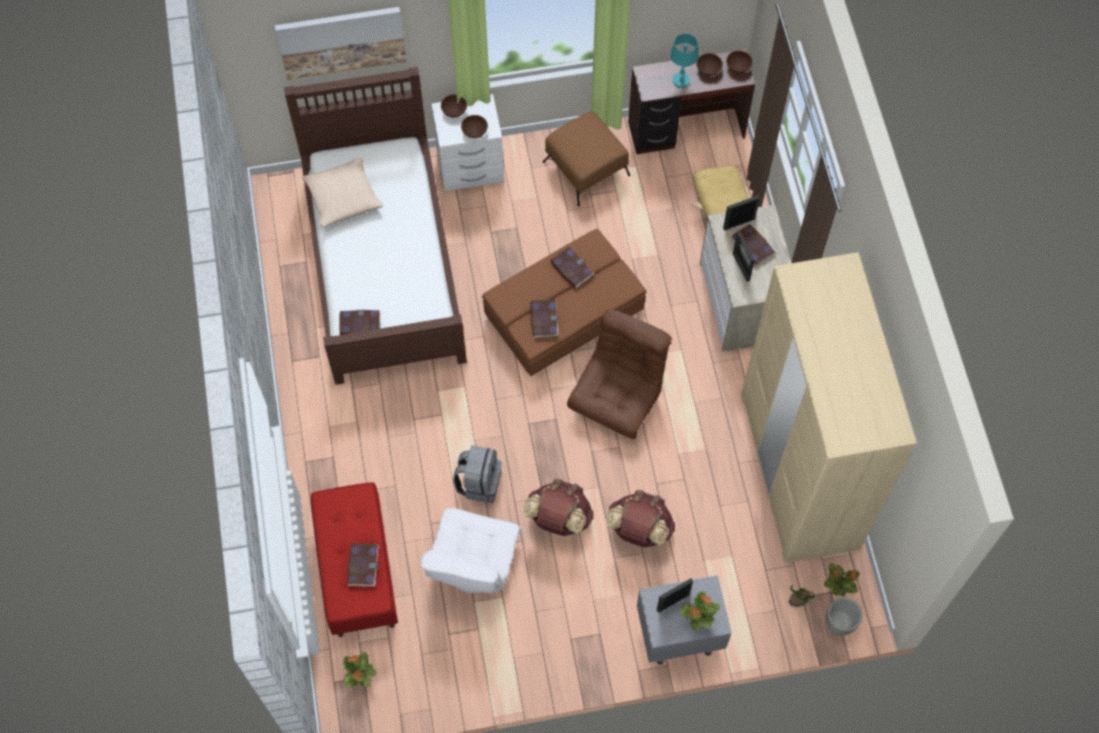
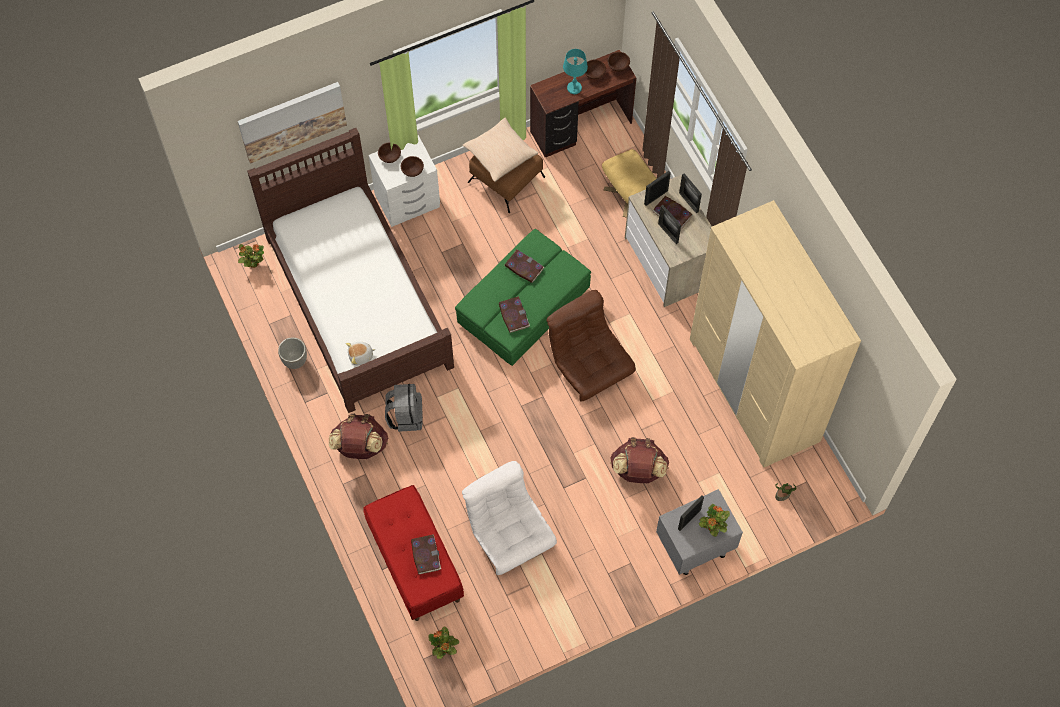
camera: 15 degrees left, 0 degrees up
beige pillow [302,157,383,228] -> beige pillow moved to [463,118,538,182]
book [339,310,381,335] -> plush toy [346,342,376,366]
white armchair [420,508,521,593] -> white armchair turned 150 degrees clockwise [462,461,557,575]
grey backpack [453,445,502,503] -> grey backpack moved to [385,384,423,432]
brown ottoman [482,229,646,376] -> green ottoman [455,229,591,366]
brown backpack [523,479,593,536] -> brown backpack moved to [329,414,388,459]
brown armchair [567,309,672,439] -> brown armchair turned 45 degrees counterclockwise [547,290,636,401]
potted plant [824,563,860,597] -> potted plant moved to [238,244,264,268]
planter [826,598,862,636] -> planter moved to [278,337,307,369]
none -> picture frame [679,173,702,214]

